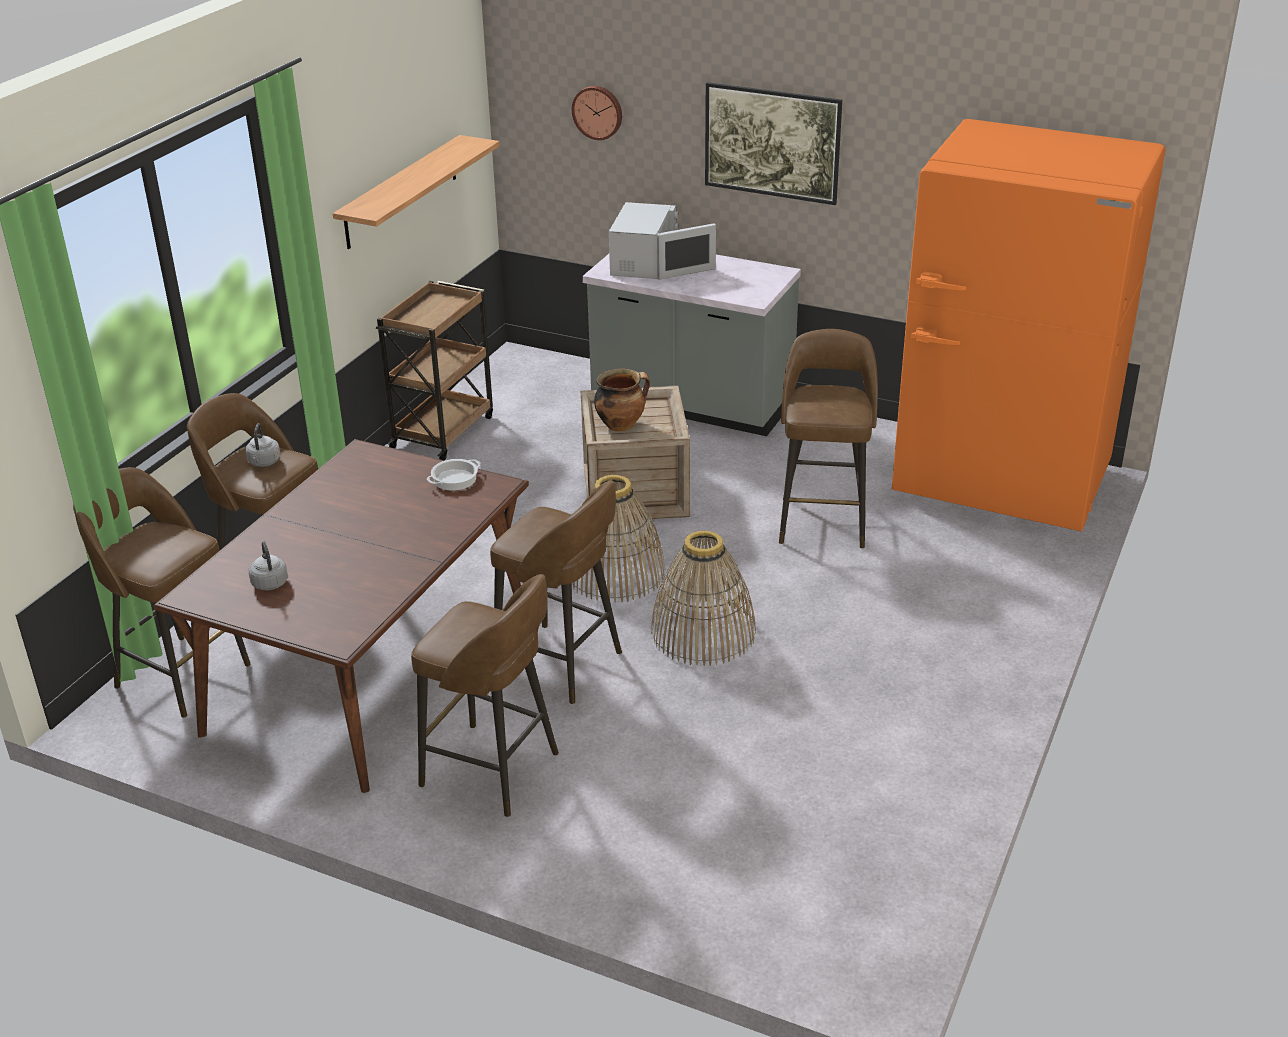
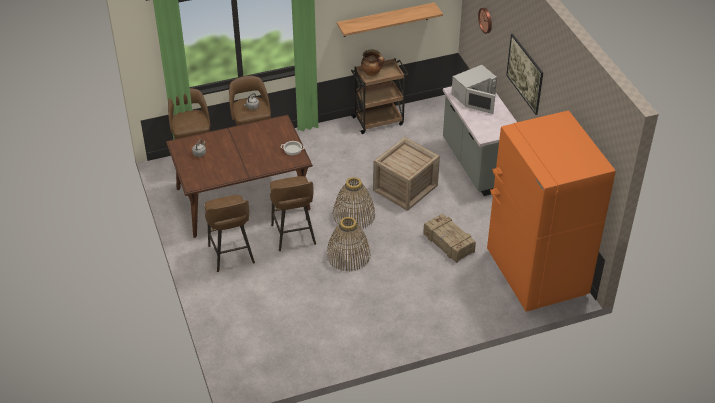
camera: 45 degrees right, 10 degrees up
cooking pot [594,369,650,432] -> cooking pot moved to [361,50,384,76]
brown stool [779,329,878,549] -> crate [423,213,476,263]

